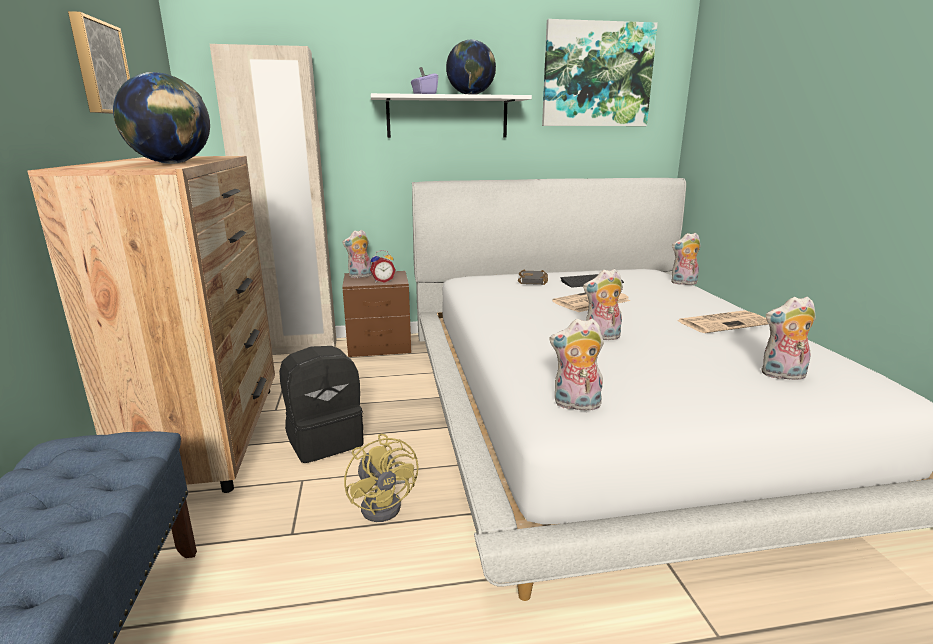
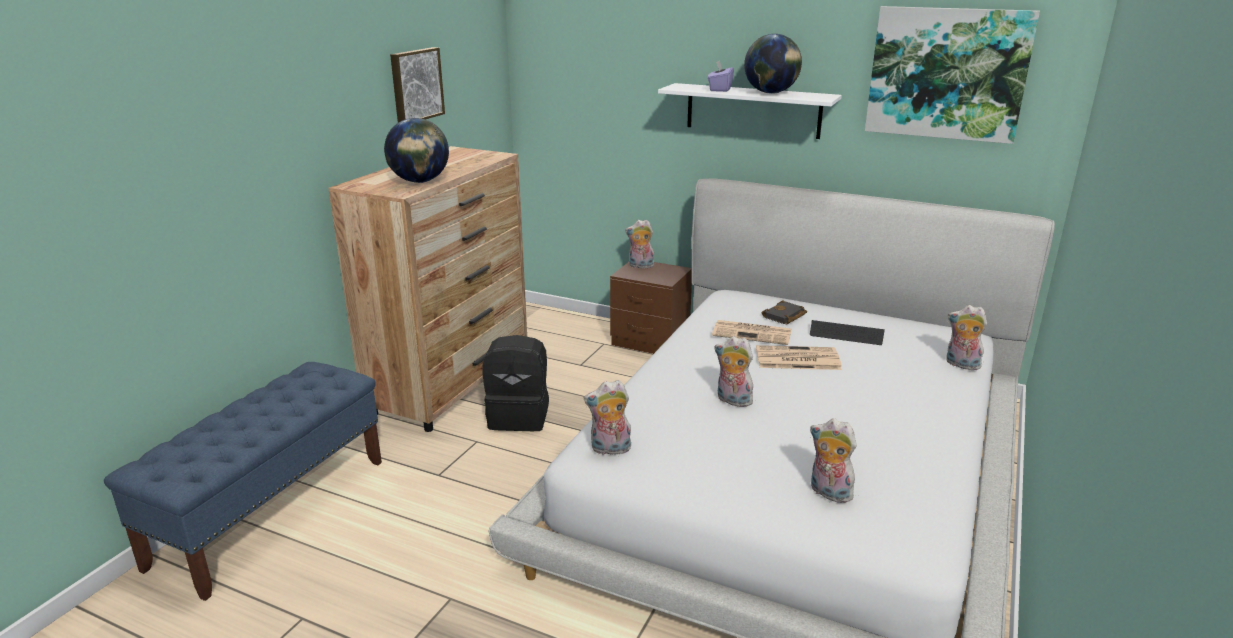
camera: 35 degrees right, 5 degrees up
beige wardrobe [210,44,336,355] -> none
yellow fan [344,434,418,522] -> none
alarm clock [370,250,395,283] -> none
plush toy [550,318,604,413] -> plush toy turned 45 degrees counterclockwise [584,380,633,455]
newspaper [678,310,768,333] -> newspaper moved to [712,320,791,345]

